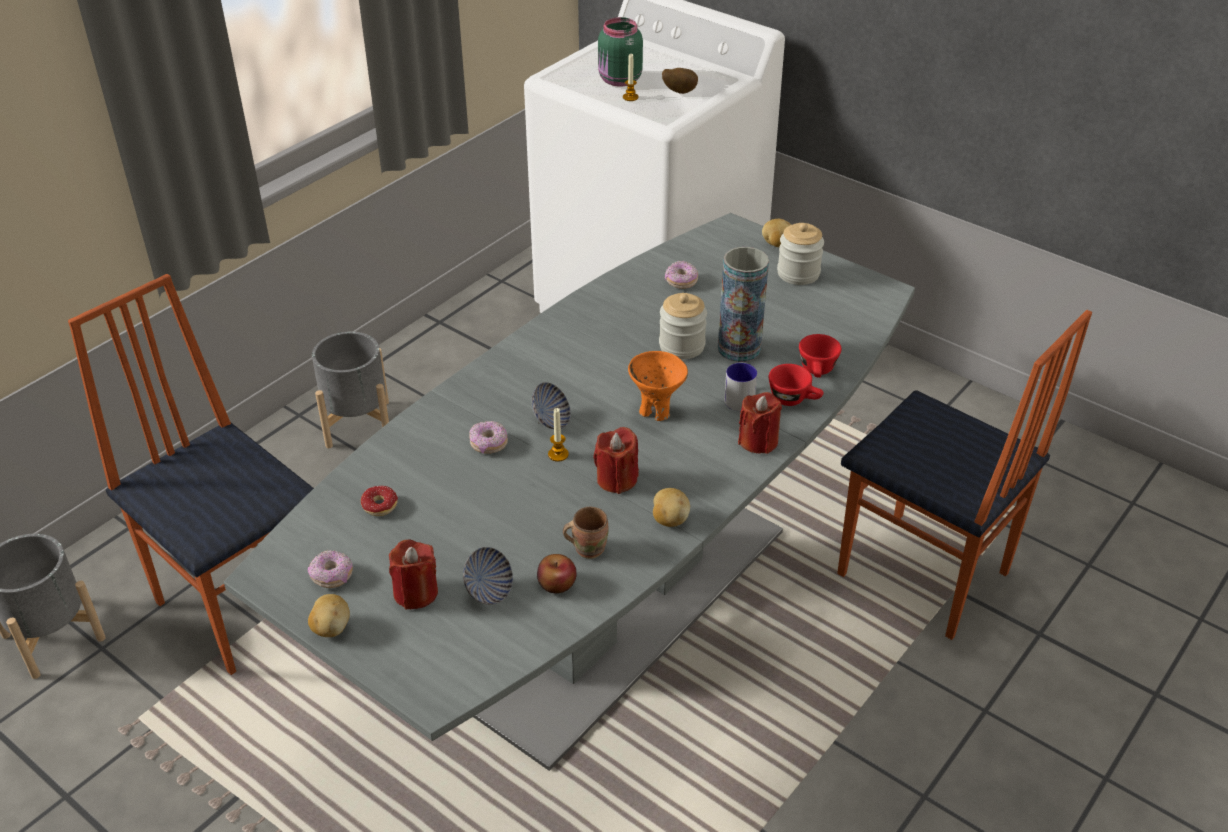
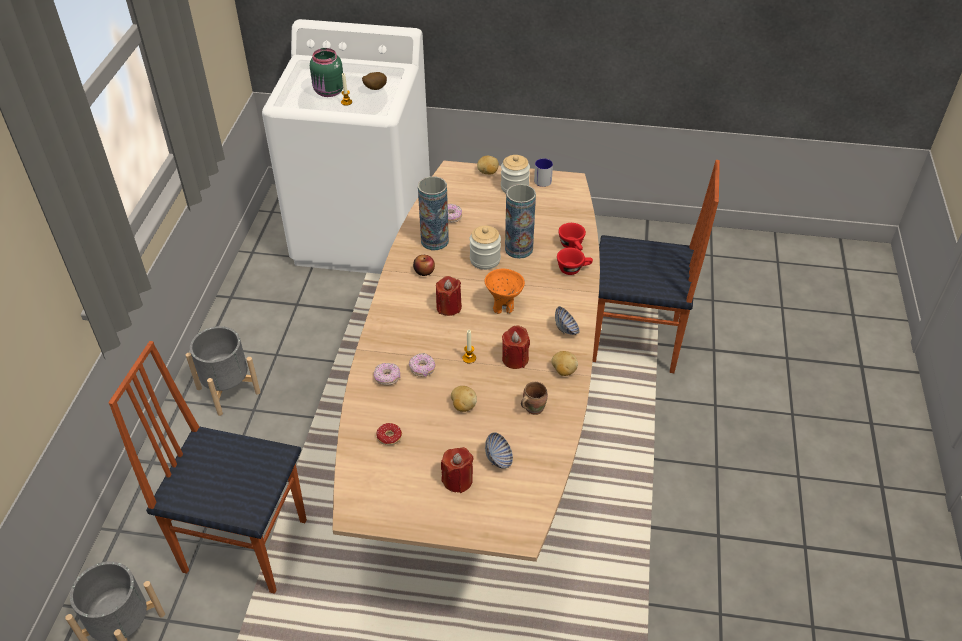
camera: 30 degrees left, 5 degrees up
grey dining table [224,213,915,771] -> brown dining table [333,161,600,562]
donut [308,550,353,588] -> donut moved to [374,363,400,386]
potato [308,594,350,637] -> potato moved to [451,386,477,412]
bowl [532,382,571,429] -> bowl moved to [555,306,580,335]
apple [537,554,577,593] -> apple moved to [413,255,435,276]
mug [724,363,757,411] -> mug moved to [534,158,553,187]
red candle [738,392,782,454] -> red candle moved to [436,276,462,316]
none -> vase [418,176,449,250]

